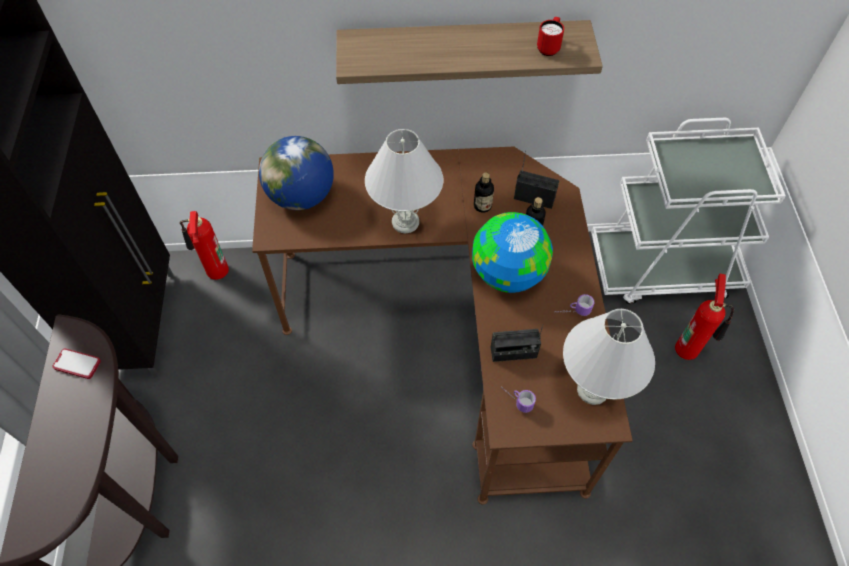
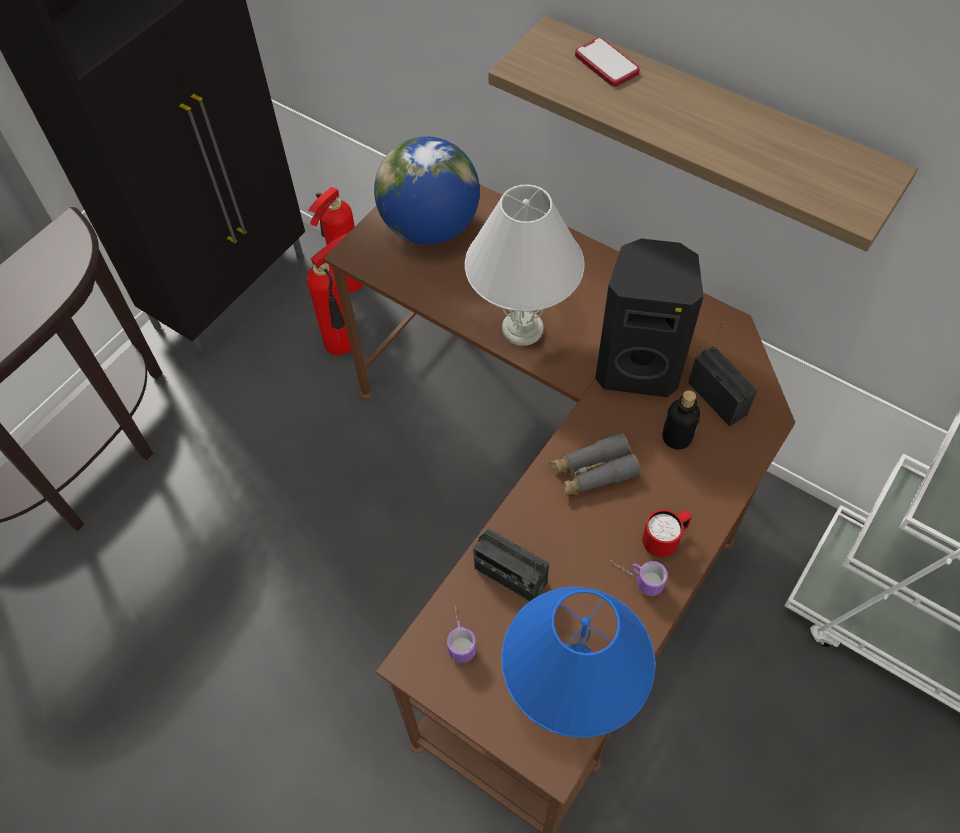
camera: 40 degrees right, 0 degrees up
phone [52,349,101,379] -> phone moved to [575,37,640,87]
globe [472,212,553,293] -> grey binoculars [549,432,641,496]
bottle [474,173,494,213] -> black speaker [595,239,704,397]
red mug [537,17,564,56] -> red mug moved to [642,509,692,557]
white table lamp [563,309,655,405] -> blue table lamp [501,587,655,738]
fire extinguisher [675,274,734,360] -> fire extinguisher moved to [307,233,351,355]

